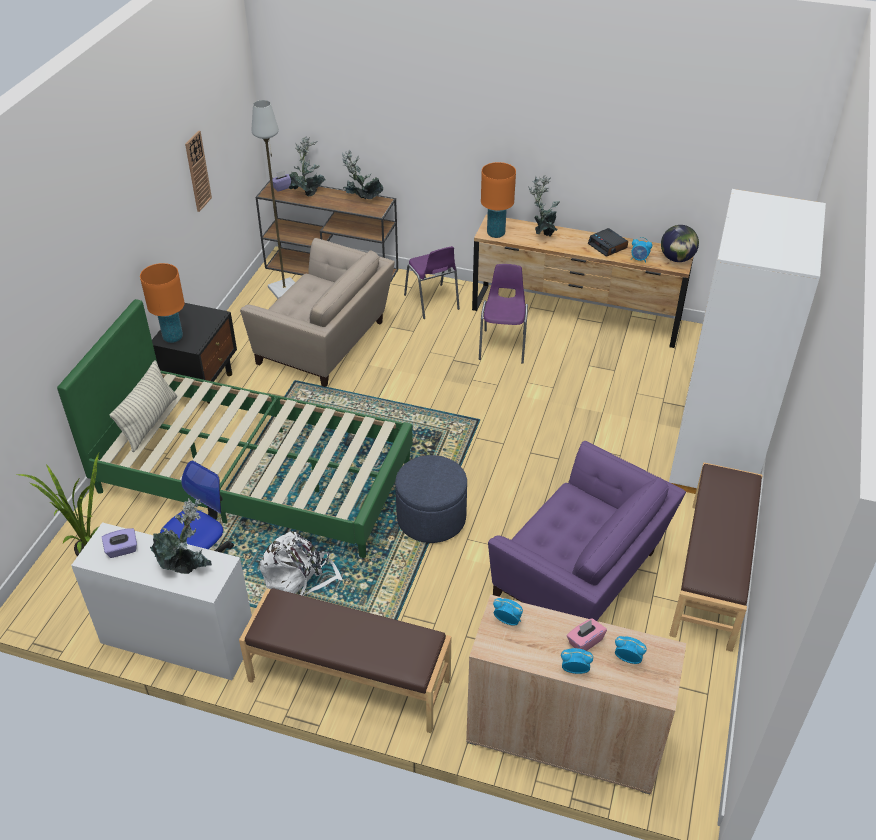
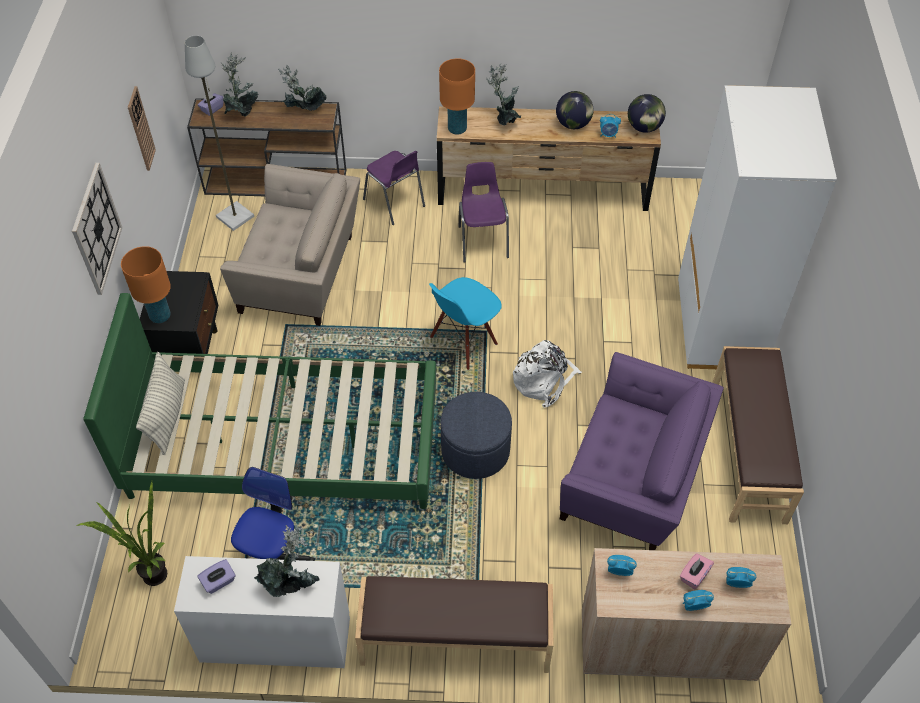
camera: 15 degrees left, 10 degrees up
white backpack [260,531,343,596] -> white backpack moved to [513,340,582,408]
alarm clock [588,228,628,257] -> globe [556,91,594,129]
none -> wall clock [72,163,122,295]
none -> blue chair [429,277,502,370]

